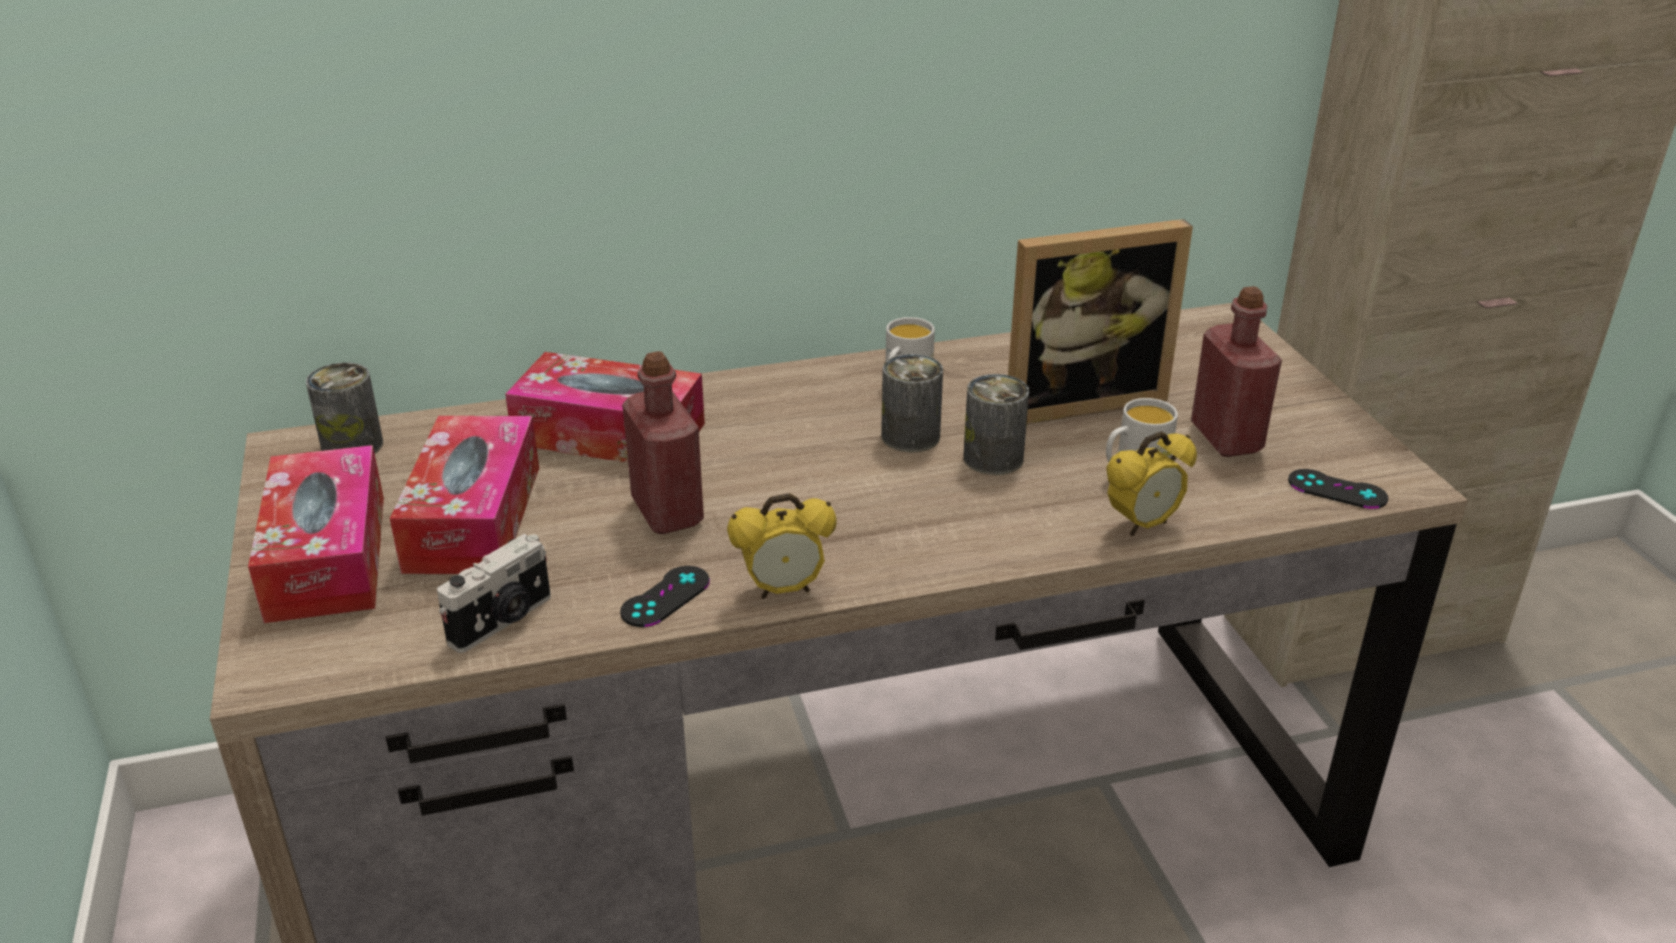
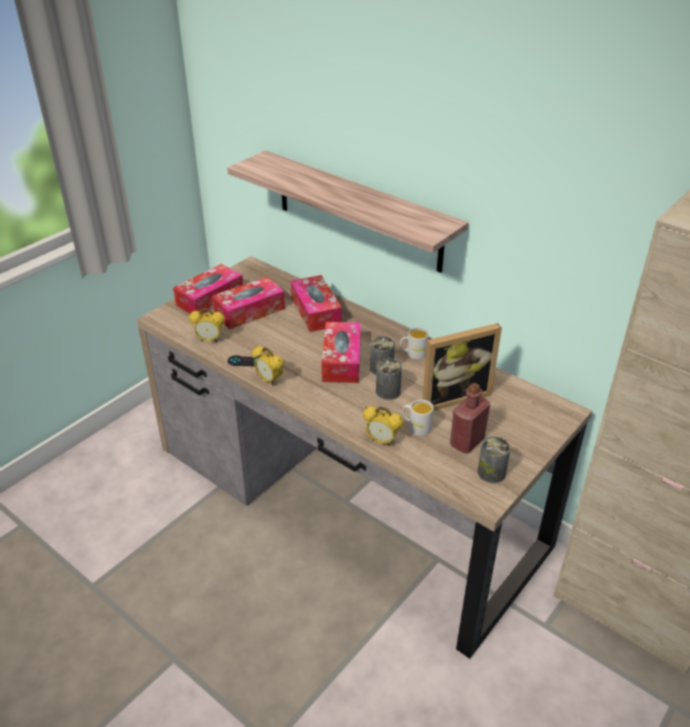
camera: 55 degrees right, 5 degrees up
can [306,362,383,454] -> can moved to [478,436,511,483]
camera [437,534,551,653] -> alarm clock [189,309,225,342]
red bottle [622,351,704,534] -> none
picture frame [1008,219,1193,423] -> picture frame turned 60 degrees counterclockwise [422,323,502,411]
black game controller [1288,469,1388,509] -> none
none -> shelf [227,151,468,273]
none -> tissue box [321,322,361,383]

